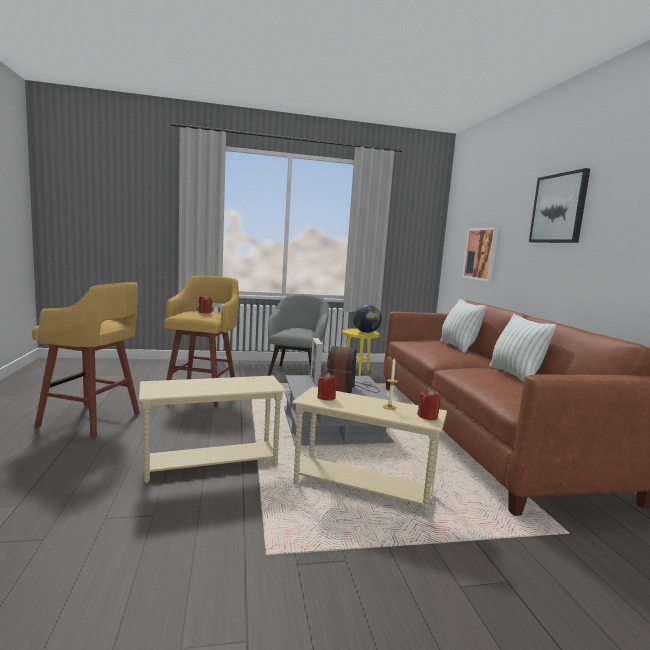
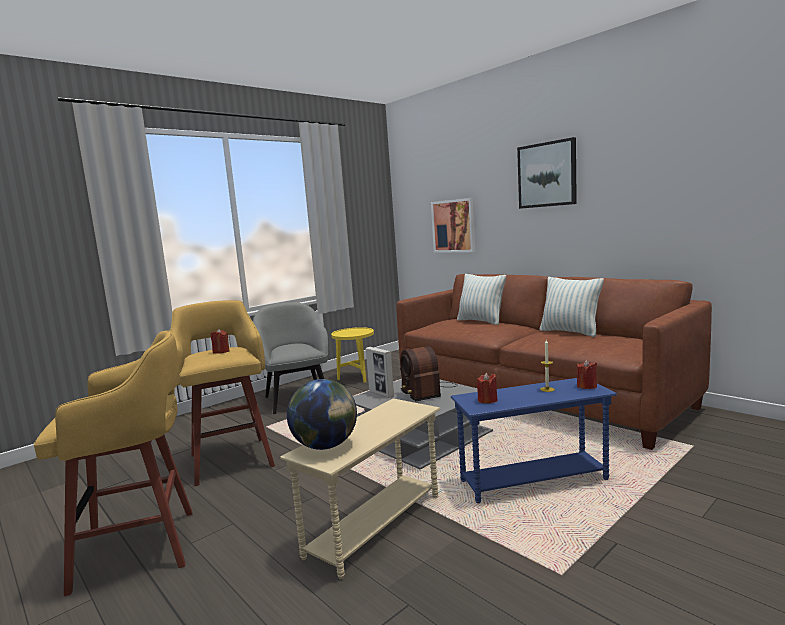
camera: 30 degrees left, 0 degrees up
beige side table [292,387,447,517] -> blue side table [451,378,617,503]
globe [353,304,382,333] -> globe moved to [287,379,357,450]

